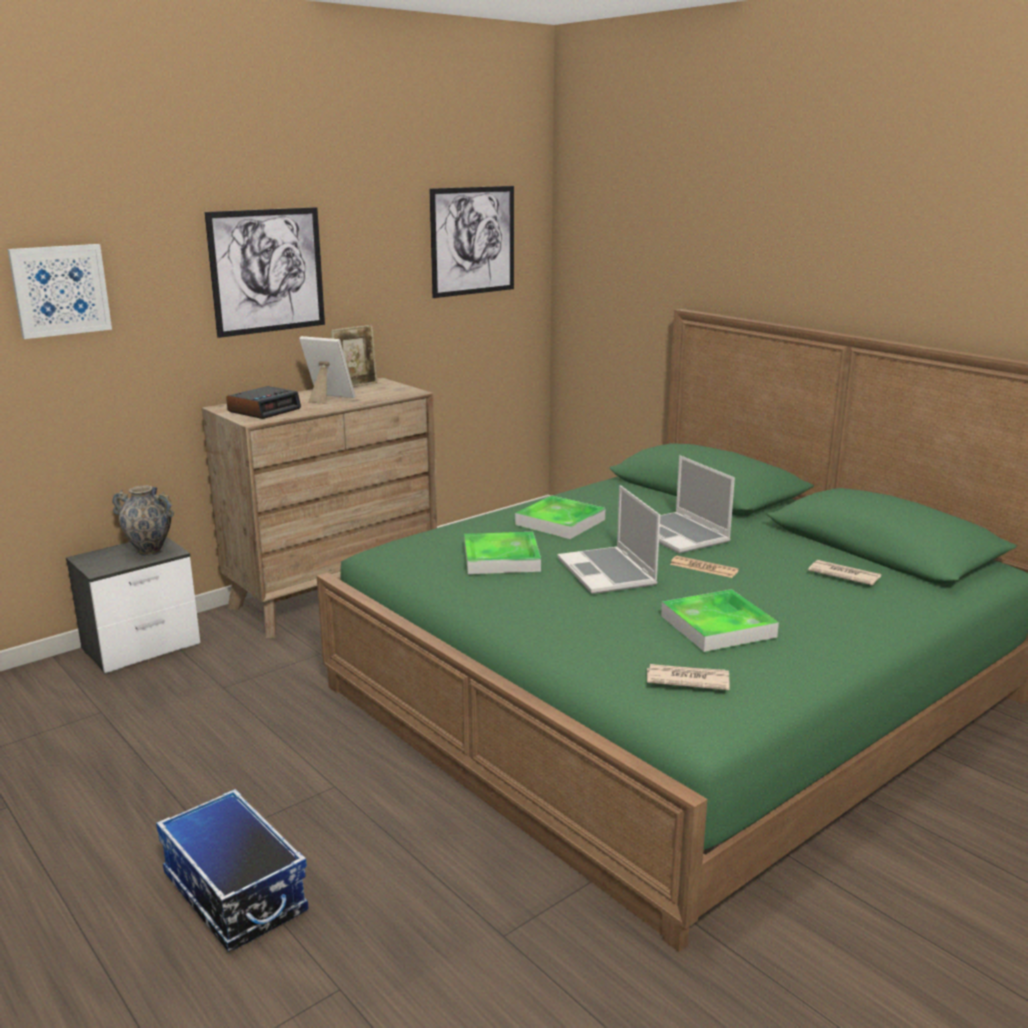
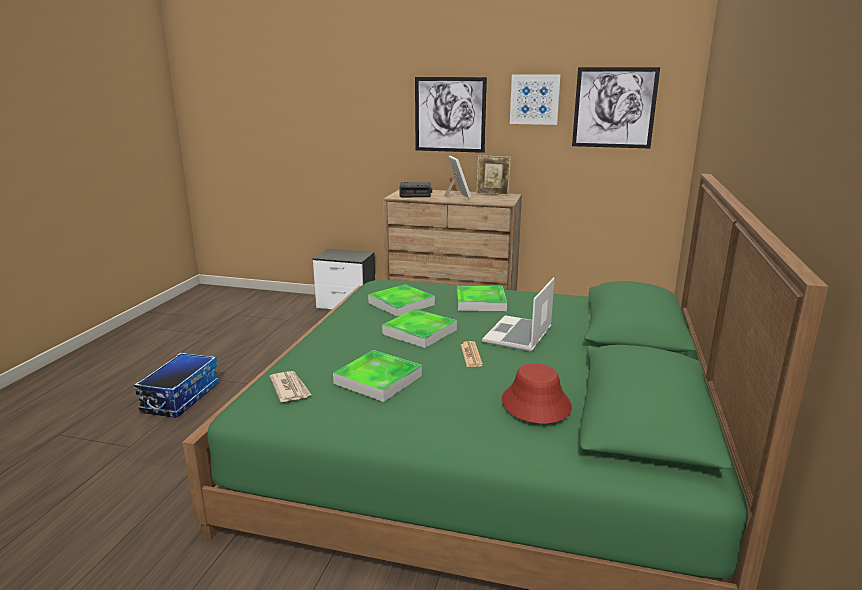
camera: 55 degrees right, 0 degrees up
picture [7,244,112,339] -> picture moved to [510,74,561,125]
vase [112,486,174,556] -> none
laptop [557,485,660,594] -> tray [382,309,457,348]
newspaper [808,560,881,585] -> red hat [502,363,572,424]

